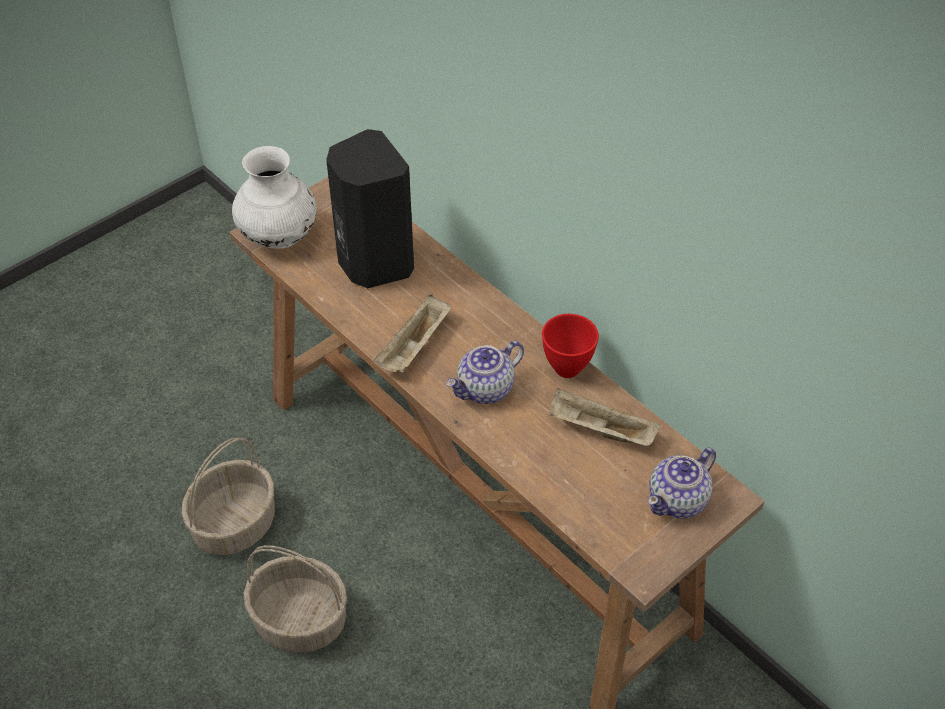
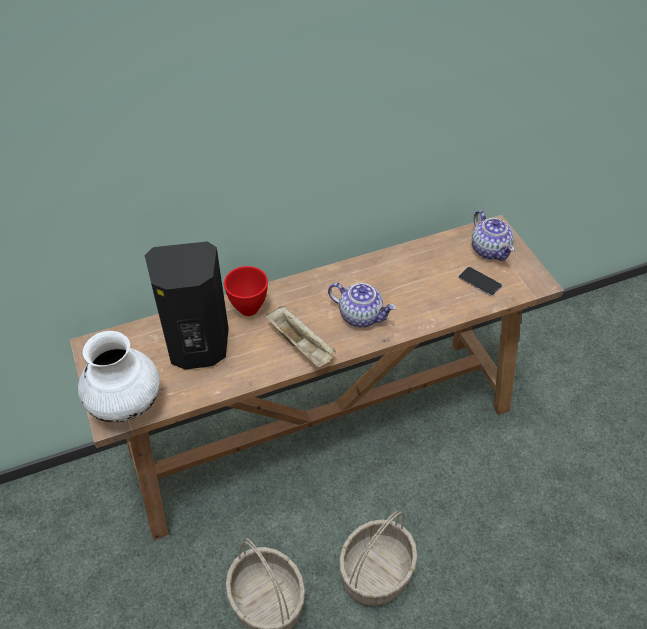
camera: 70 degrees left, 0 degrees up
teapot [446,341,524,404] -> teapot turned 45 degrees counterclockwise [328,283,396,327]
red bowl [542,314,599,378] -> red bowl moved to [224,266,268,316]
beige tray [549,388,660,446] -> none
none -> phone [459,267,502,296]

